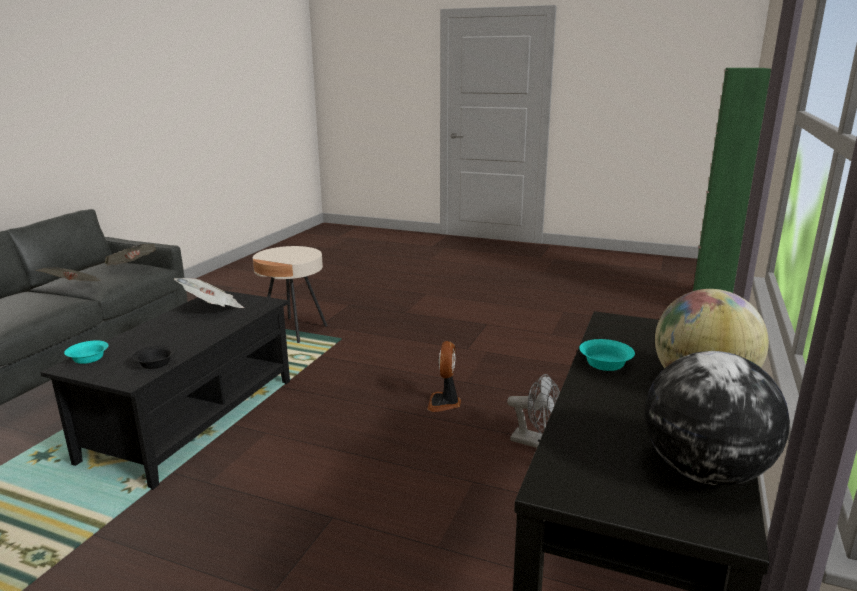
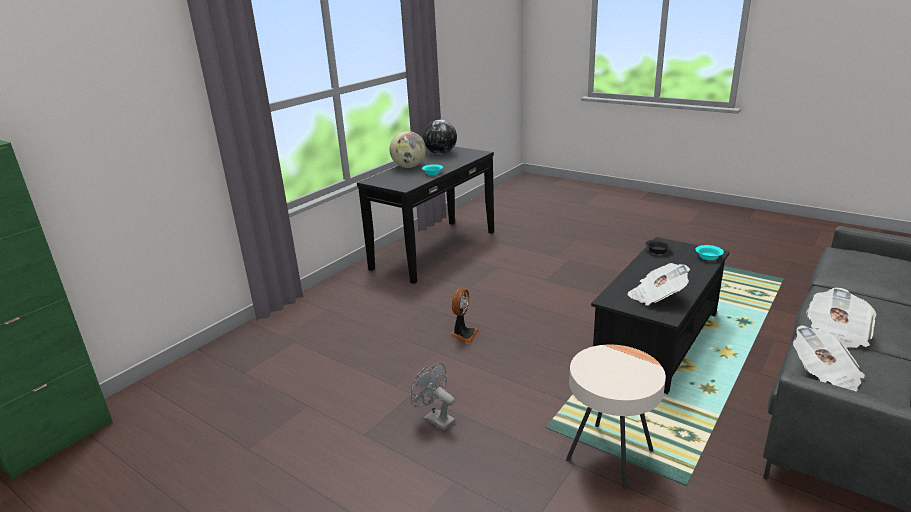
camera: 165 degrees left, 5 degrees up
grey fan [507,374,560,448] -> grey fan moved to [411,363,455,431]

